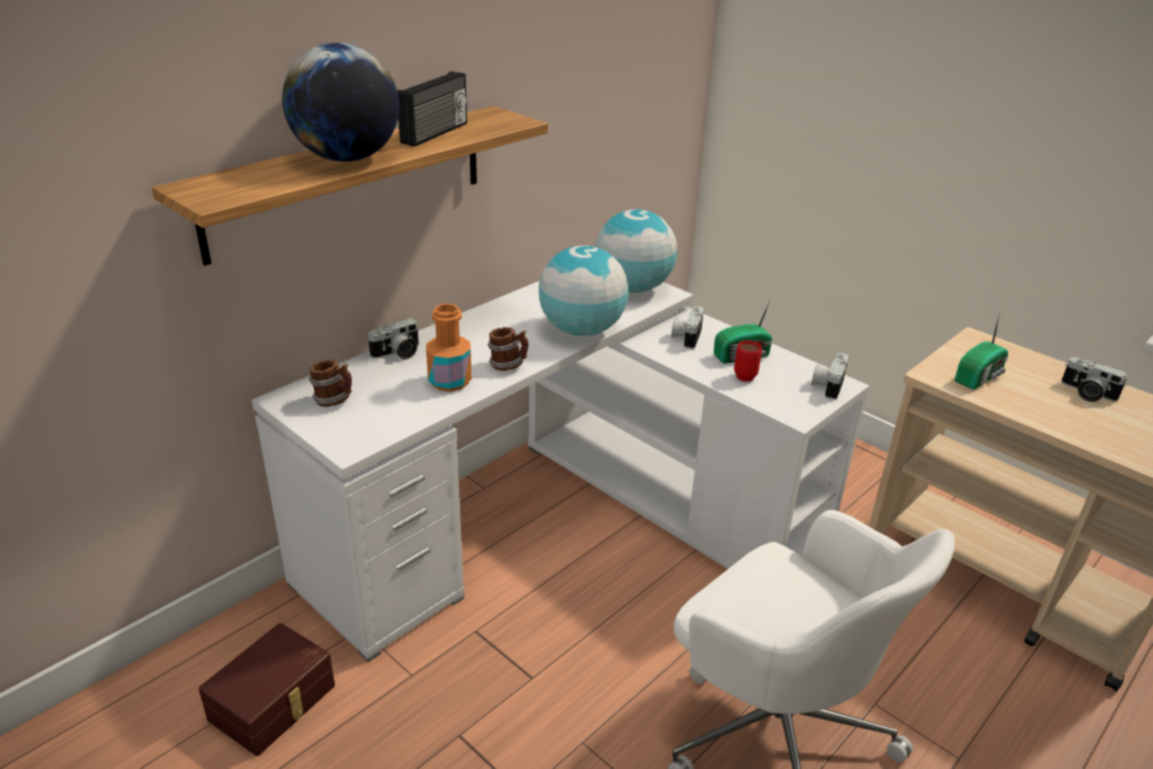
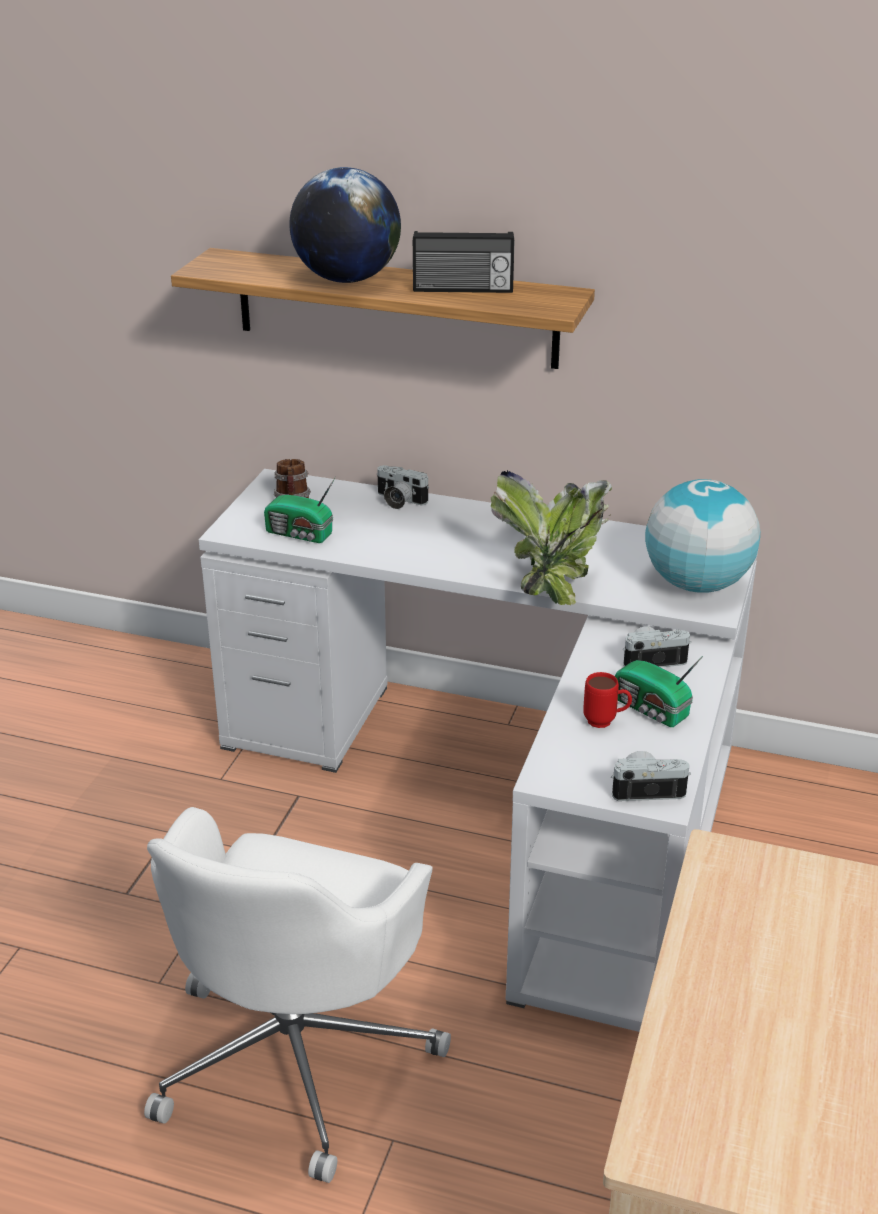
camera: 65 degrees right, 0 degrees up
brown storage box [199,623,335,756] -> none
orange bottle [426,303,472,392] -> none
mug [488,327,529,371] -> none
globe [539,245,629,336] -> potted plant [491,470,612,605]
radio [955,313,1008,390] -> radio moved to [264,478,335,543]
camera [1061,357,1128,402] -> none

